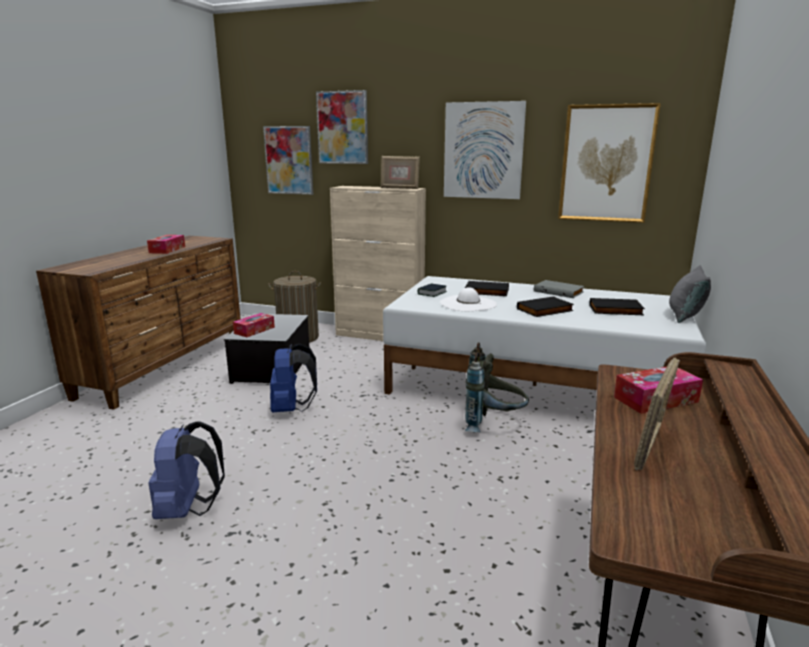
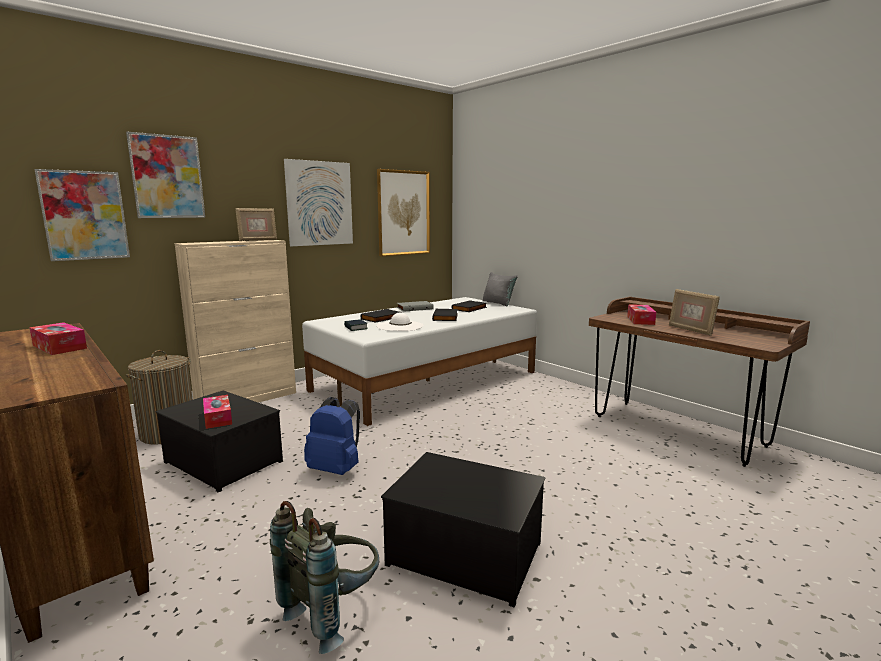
camera: 60 degrees left, 5 degrees down
blue backpack [149,421,225,519] -> storage box [381,452,545,607]
grey backpack [465,342,529,432] -> grey backpack moved to [270,501,379,654]

